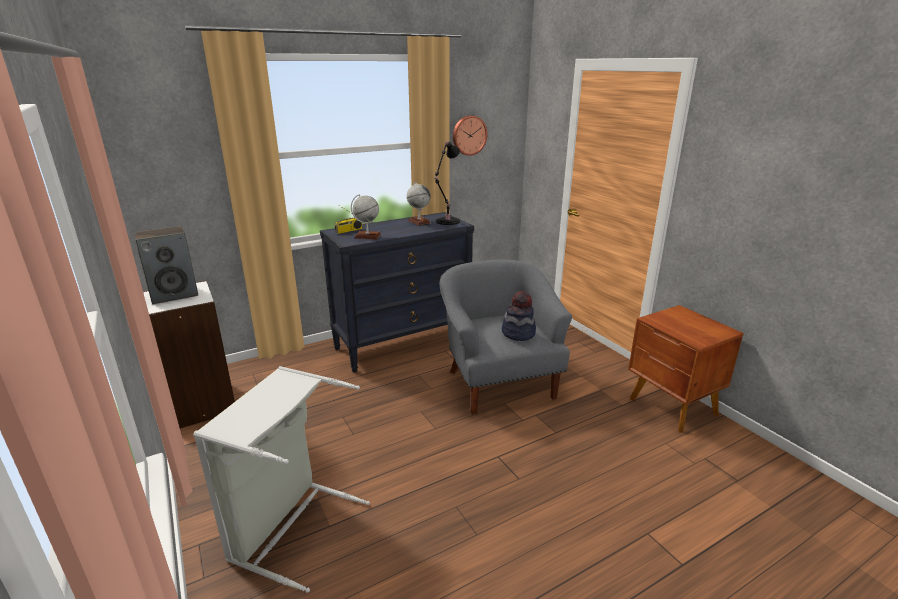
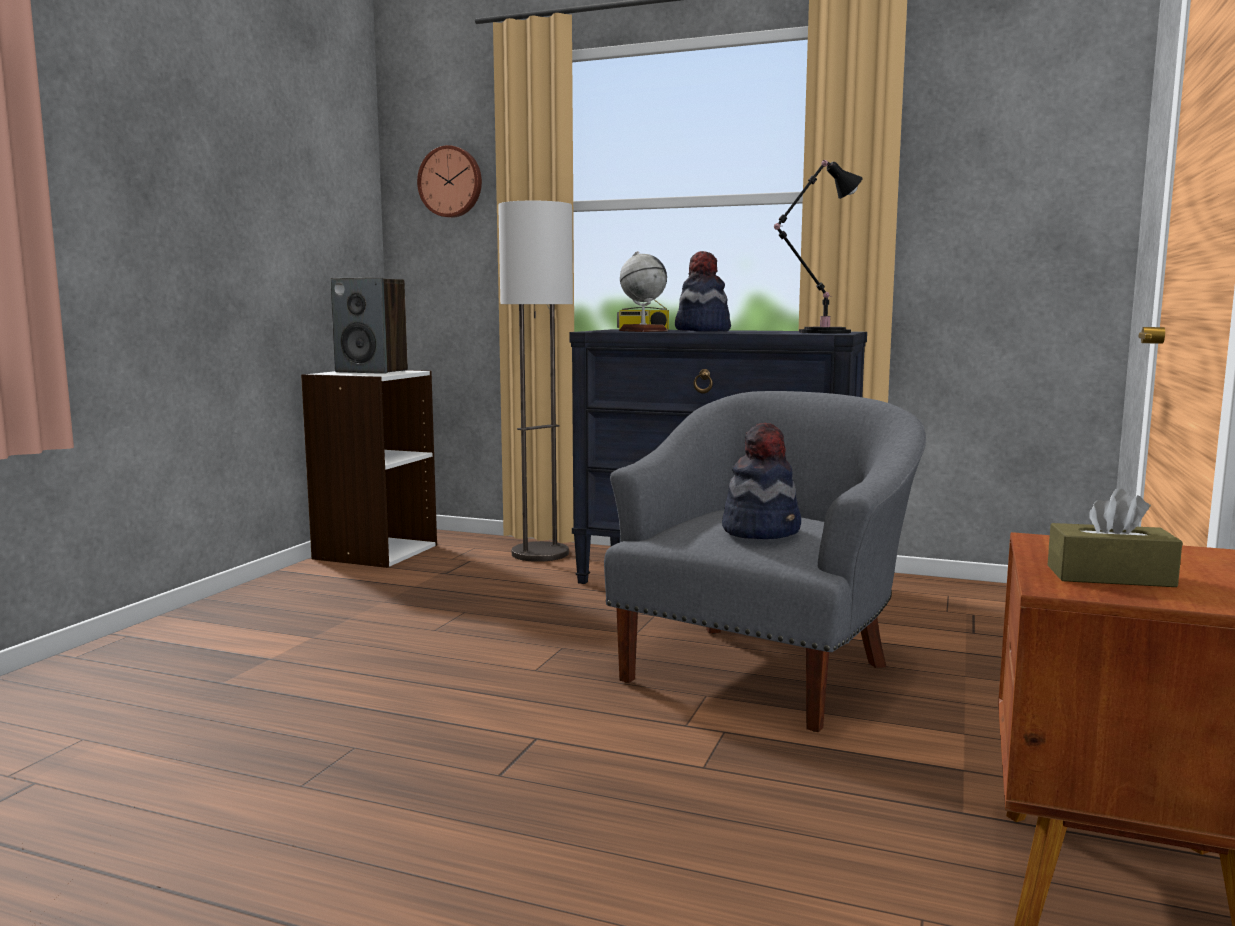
camera: 50 degrees right, 15 degrees down
grey laundry basket [193,366,370,593] -> none
globe [407,182,431,226] -> none
wall clock [453,116,488,156] -> wall clock moved to [417,145,482,218]
none -> floor lamp [498,201,573,562]
none -> hat [675,251,731,331]
none -> brown tissue box [1048,488,1182,587]

